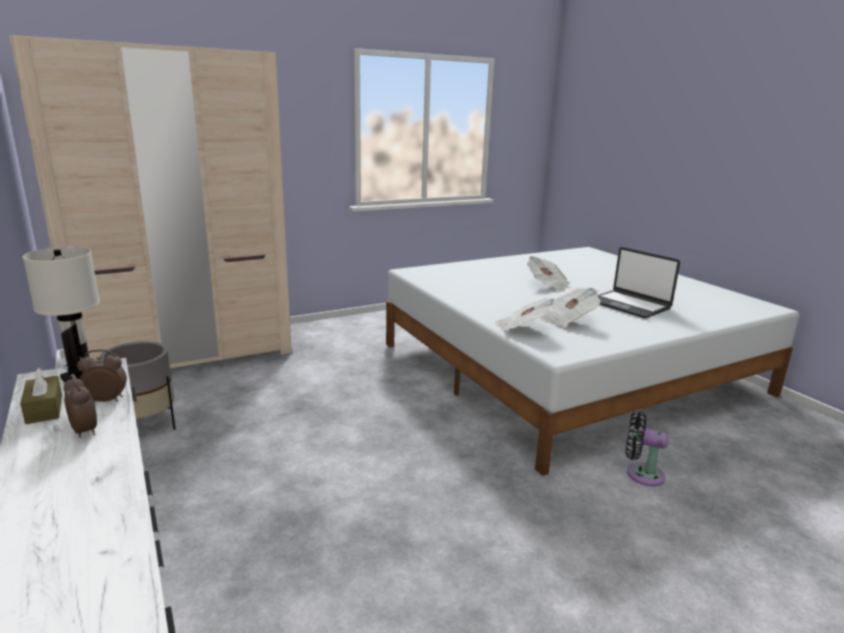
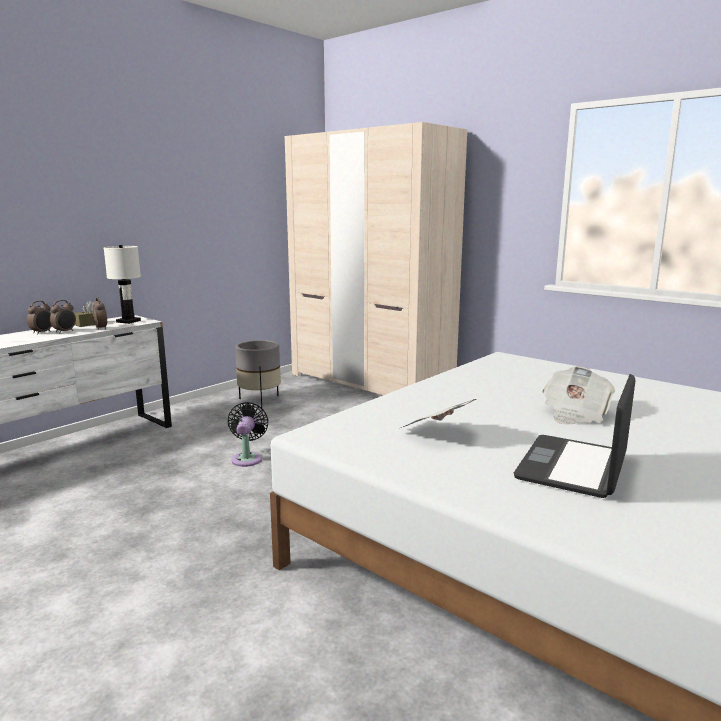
camera: 70 degrees right, 5 degrees down
newspaper [495,298,557,331] -> none
black fan [625,411,669,486] -> black fan moved to [228,402,268,467]
none -> alarm clock [27,301,52,335]

